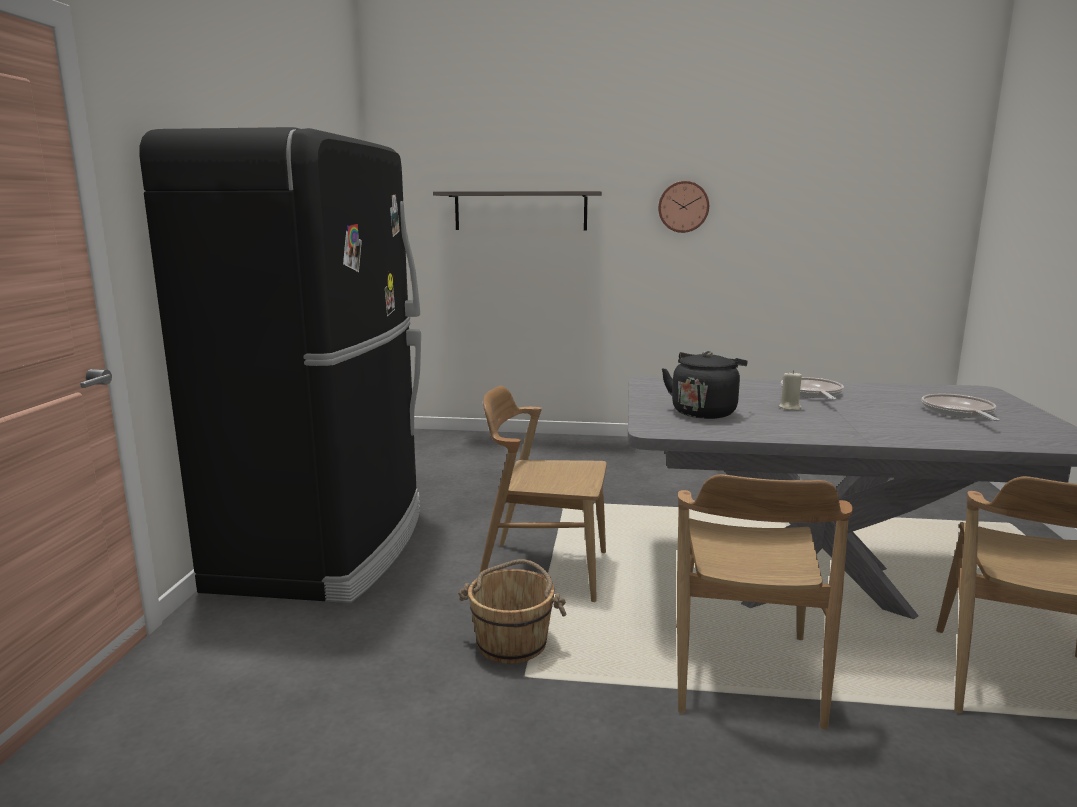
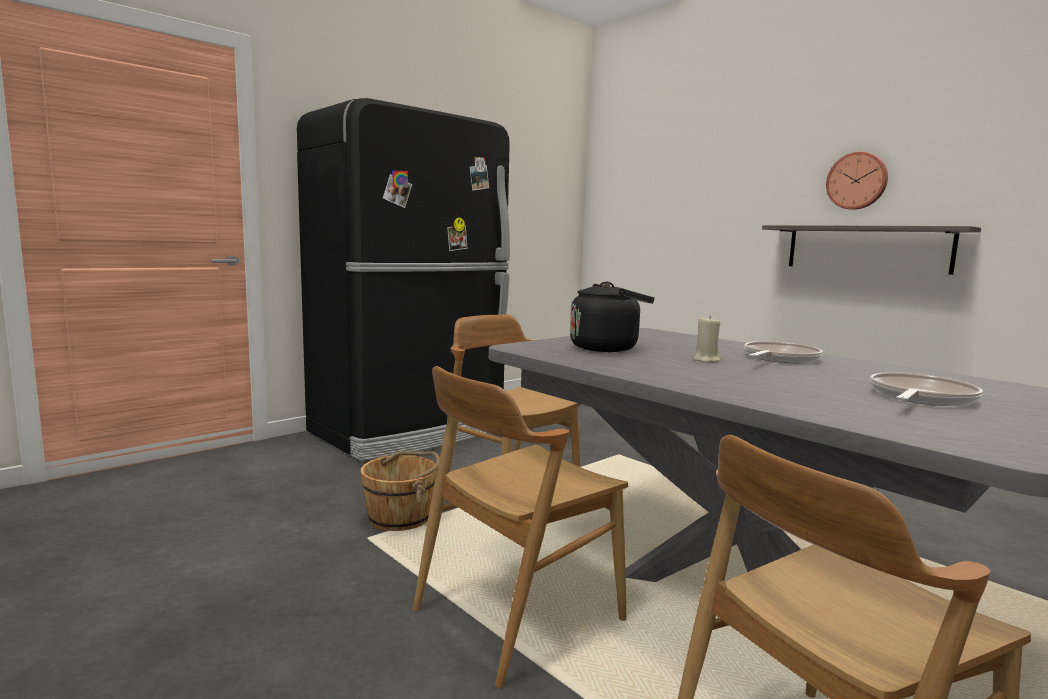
camera: 40 degrees right, 5 degrees down
shelf [433,191,602,230] -> shelf moved to [762,225,981,275]

